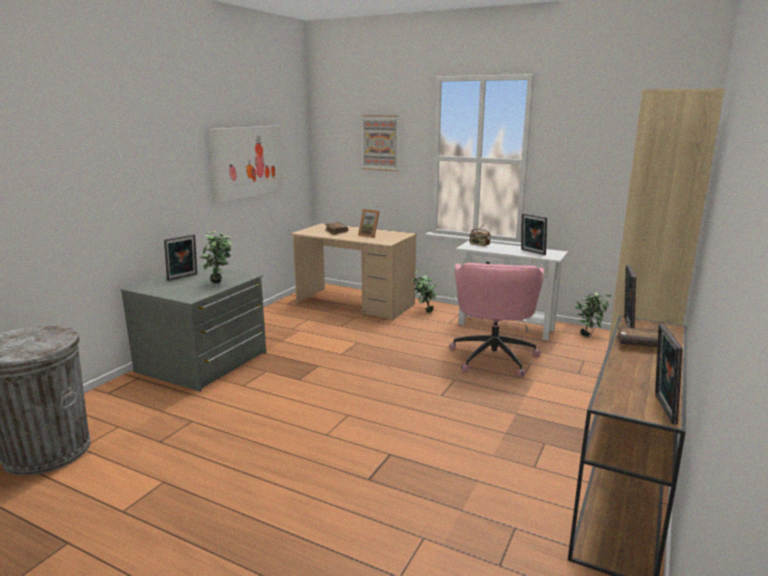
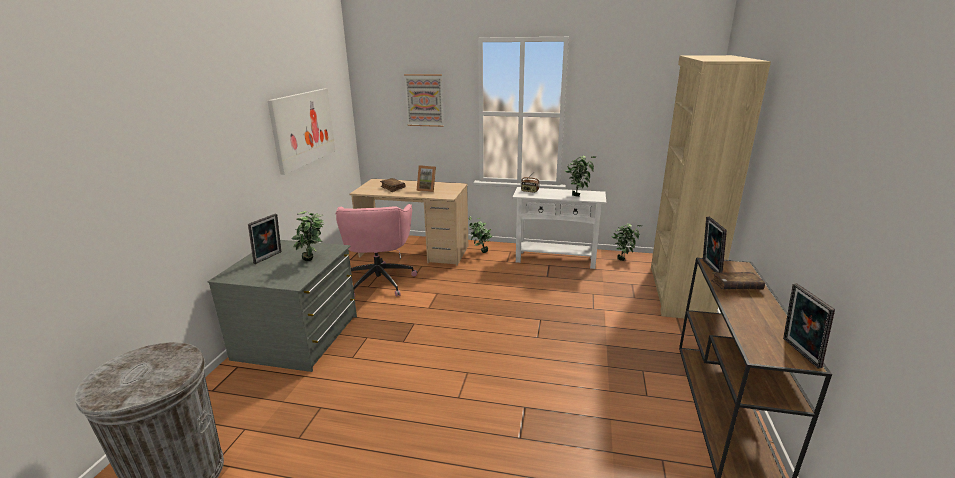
camera: 15 degrees left, 5 degrees up
pink office chair [449,263,544,377] -> pink office chair moved to [336,204,417,297]
picture frame [521,213,547,255] -> potted plant [565,155,597,197]

